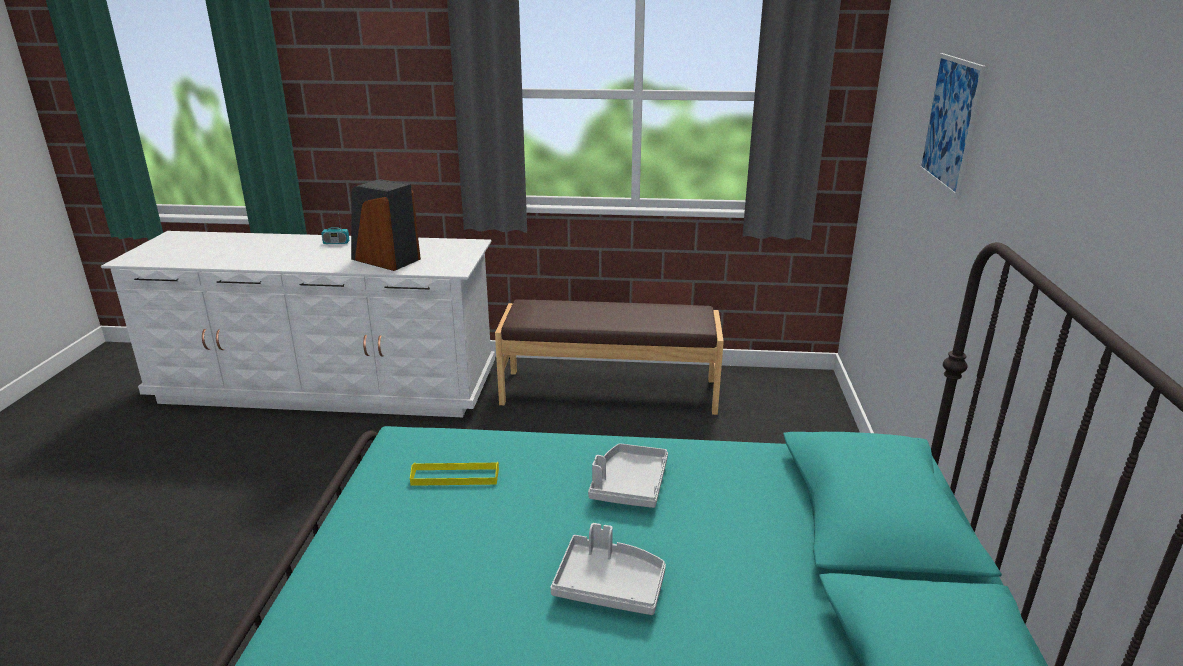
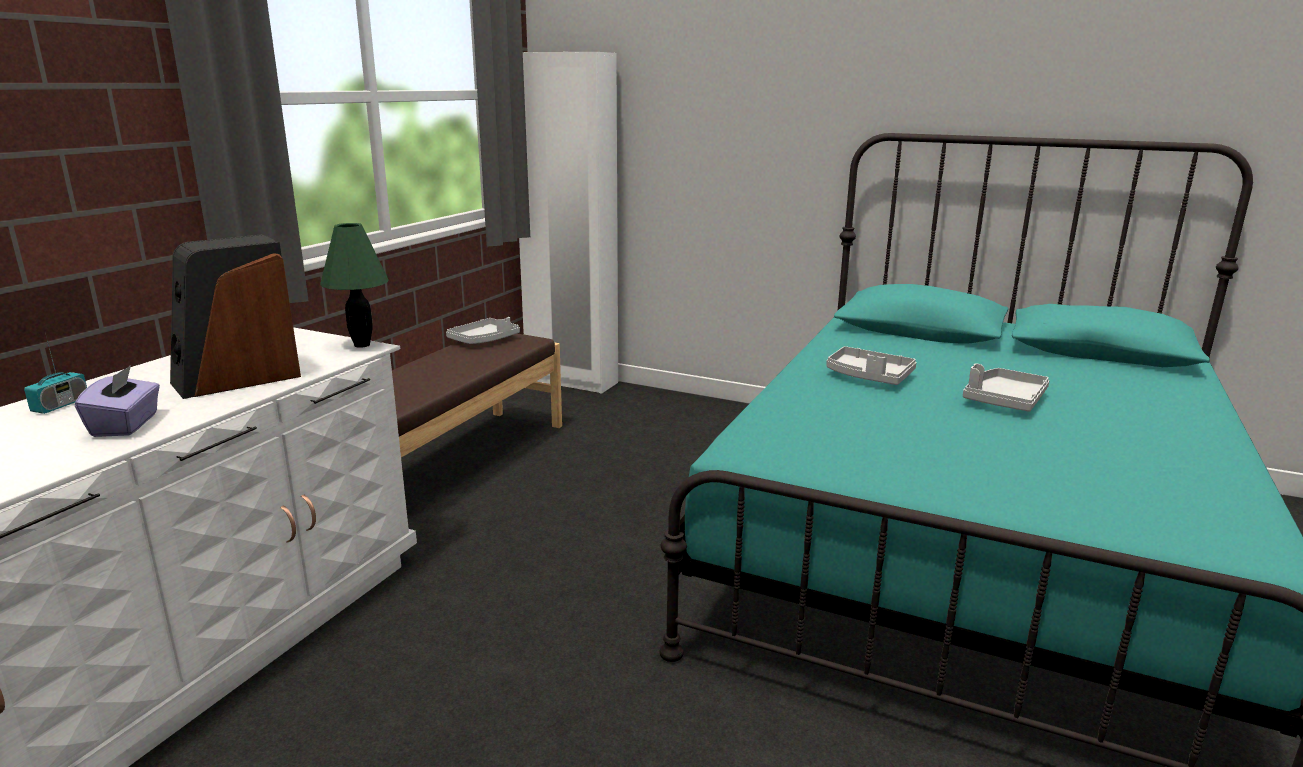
camera: 70 degrees left, 5 degrees down
yellow tray [410,462,499,486] -> none
picture [919,53,987,198] -> none
none -> purple tissue box [75,365,160,437]
none -> green table lamp [320,223,389,348]
none -> grey tray [446,317,520,344]
none -> white wardrobe [519,52,618,394]

